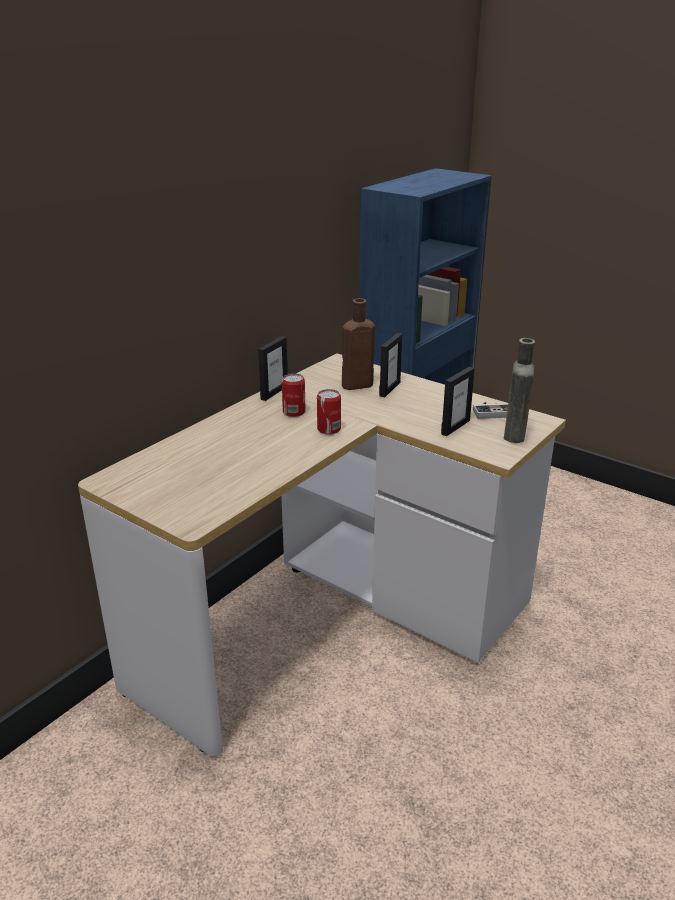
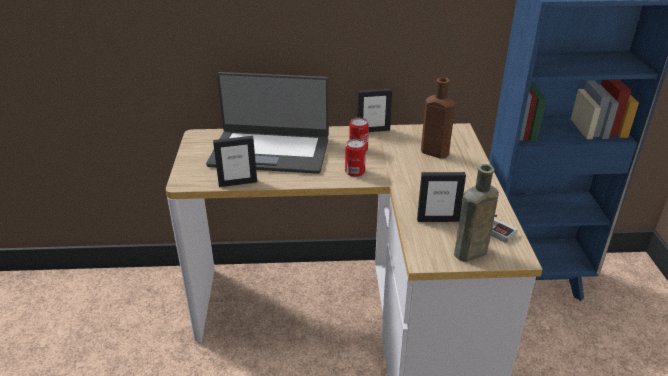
camera: 50 degrees right, 5 degrees up
picture frame [379,333,402,397] -> picture frame moved to [213,136,257,187]
none -> laptop [206,72,329,174]

